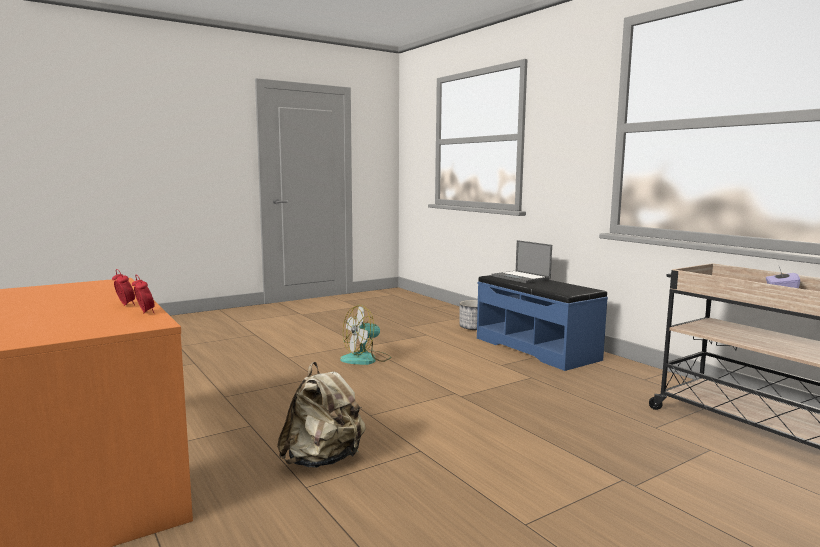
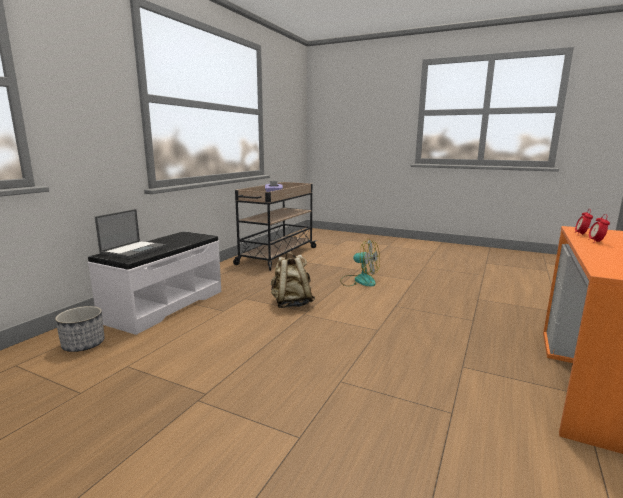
camera: 120 degrees left, 5 degrees up
beige backpack [277,362,366,468] -> beige backpack moved to [271,252,315,308]
fan [340,305,391,365] -> fan moved to [340,239,380,286]
blue bench [477,275,608,371] -> white bench [88,232,221,335]

